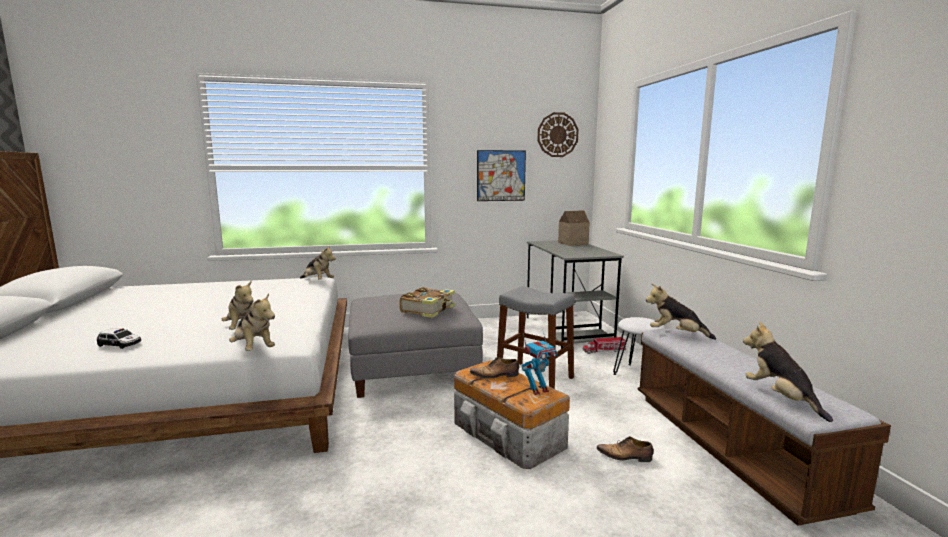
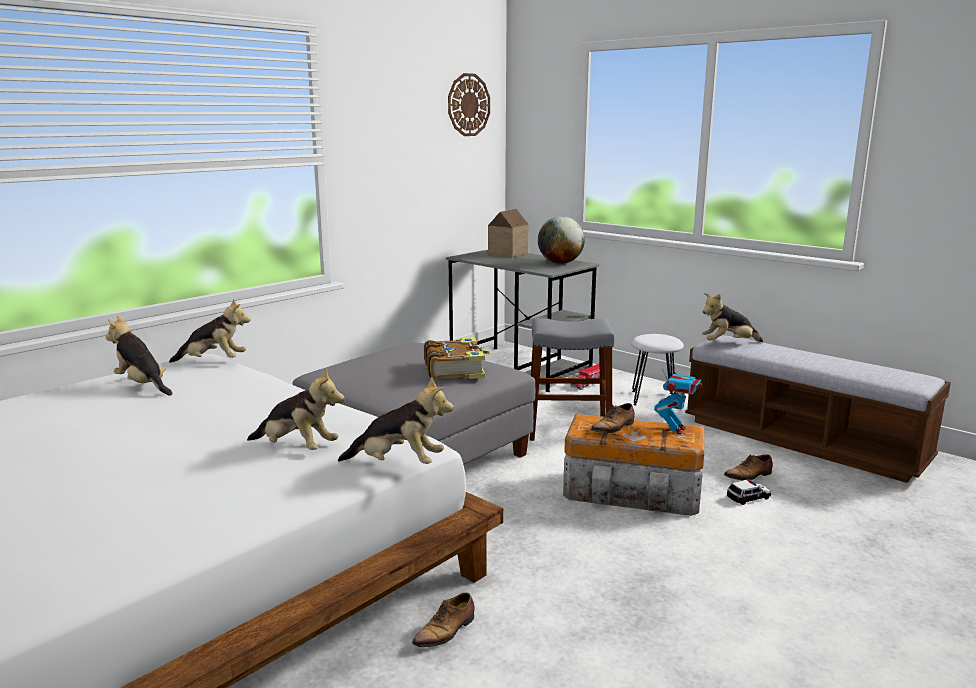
camera: 35 degrees left, 5 degrees up
toy car [97,328,141,349] -> toy car moved to [727,479,771,505]
picture [477,150,526,201] -> none
plush toy [743,322,833,422] -> plush toy moved to [105,316,173,396]
none -> shoe [412,593,475,647]
none -> globe [538,216,585,264]

